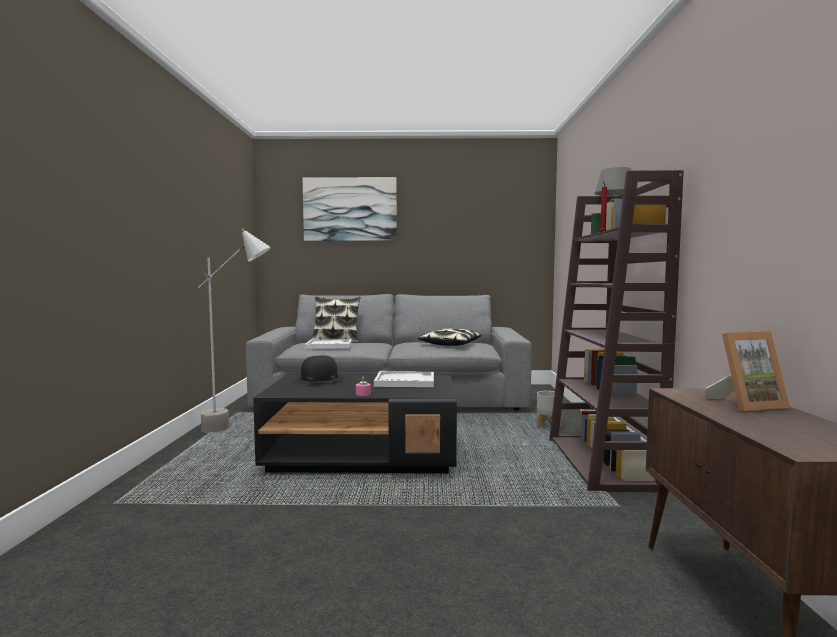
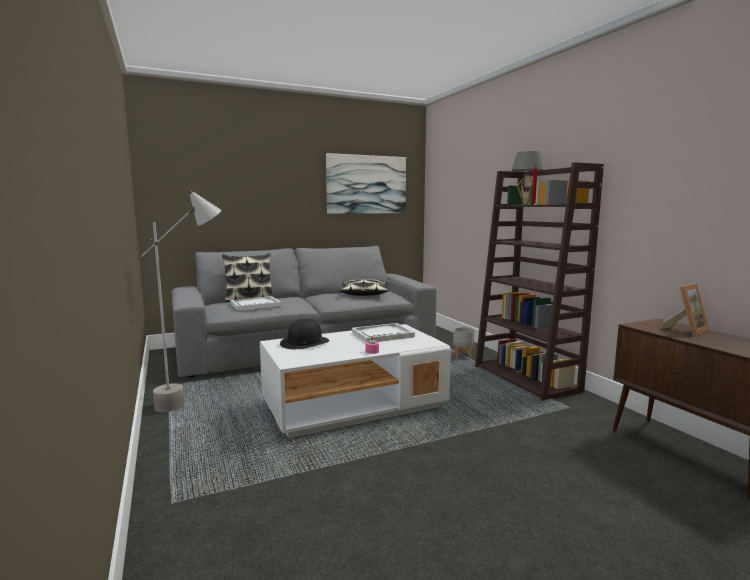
camera: 25 degrees left, 5 degrees up
black coffee table [253,375,457,474] -> white coffee table [260,324,451,438]
picture [303,177,397,241] -> picture moved to [326,153,406,214]

